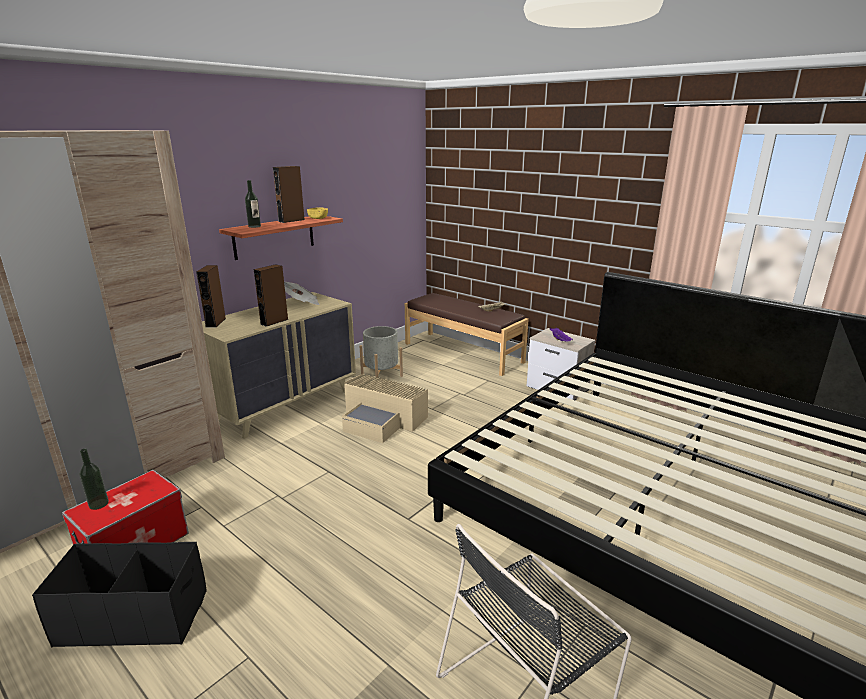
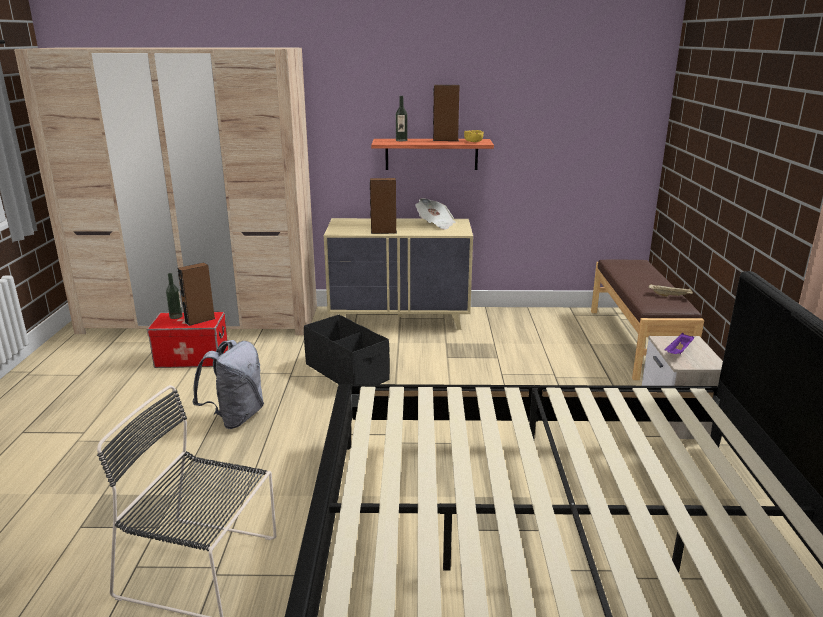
camera: 50 degrees right, 0 degrees up
black storage box [32,542,207,647] -> black storage box moved to [304,315,390,385]
brown speaker [196,265,226,328] -> brown speaker moved to [178,262,215,326]
beige storage box [342,374,428,443] -> none
grey planter [360,326,403,378] -> none
none -> grey backpack [192,340,264,429]

